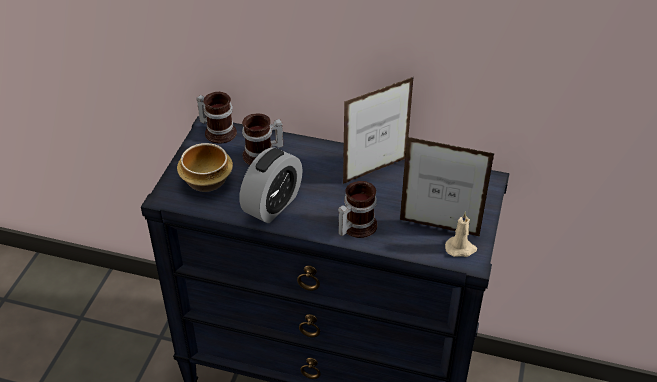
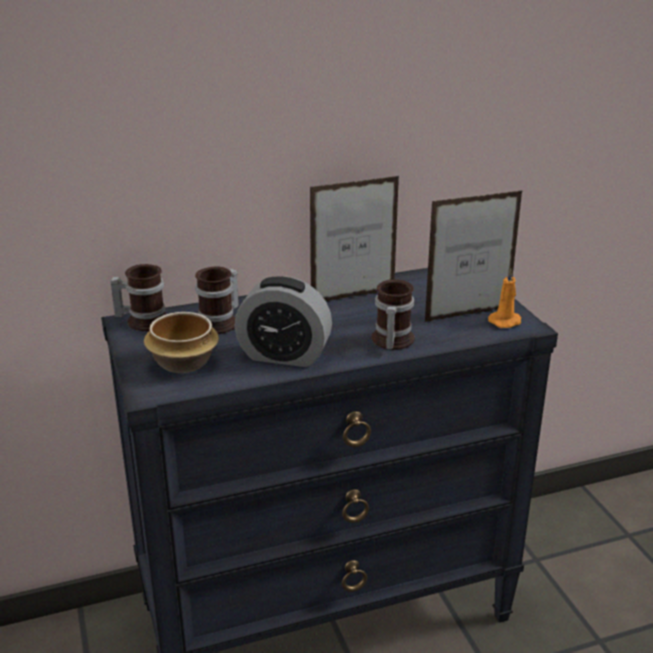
camera: 35 degrees left, 15 degrees down
alarm clock [240,147,303,223] -> alarm clock turned 105 degrees clockwise [234,276,332,367]
picture frame [343,77,414,184] -> picture frame turned 45 degrees clockwise [310,176,399,301]
beige candle [445,212,477,257] -> orange candle [488,268,521,328]

